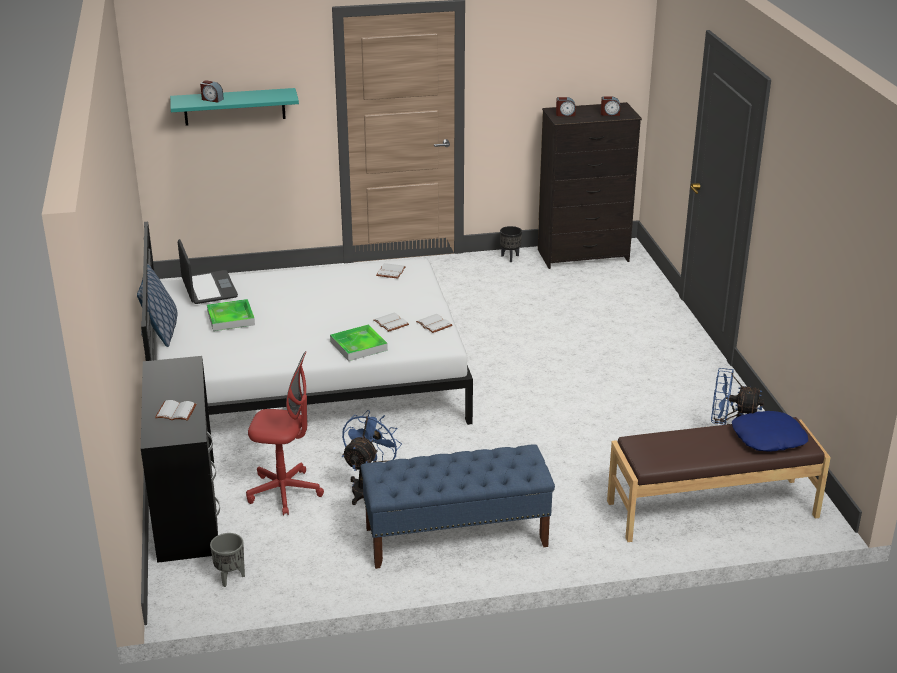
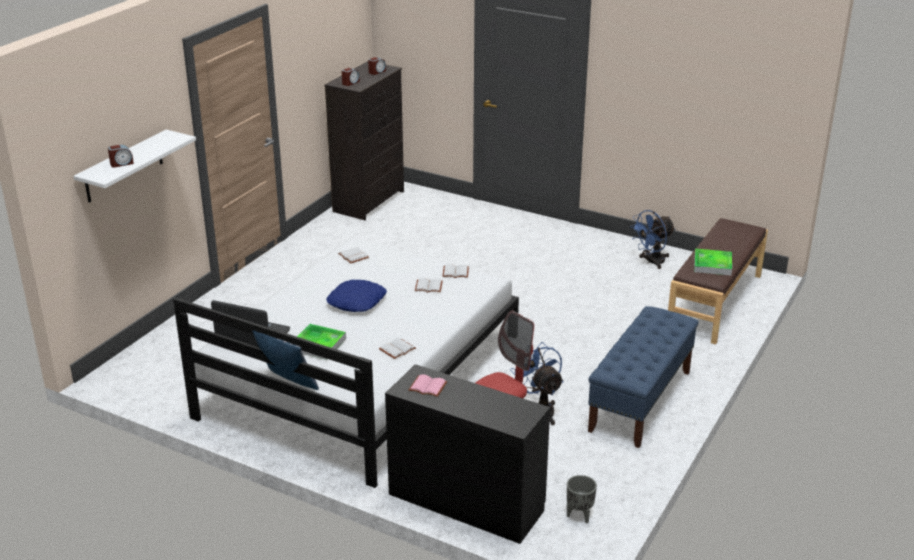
camera: 50 degrees left, 0 degrees up
white book [155,400,196,421] -> white book moved to [379,338,416,359]
turquoise shelf [170,88,299,126] -> white shelf [74,129,196,203]
tray [330,324,388,361] -> tray moved to [694,249,732,276]
black planter [500,226,522,262] -> none
blue pillow [732,411,808,452] -> blue pillow moved to [326,280,387,312]
none -> pink book [408,374,447,397]

